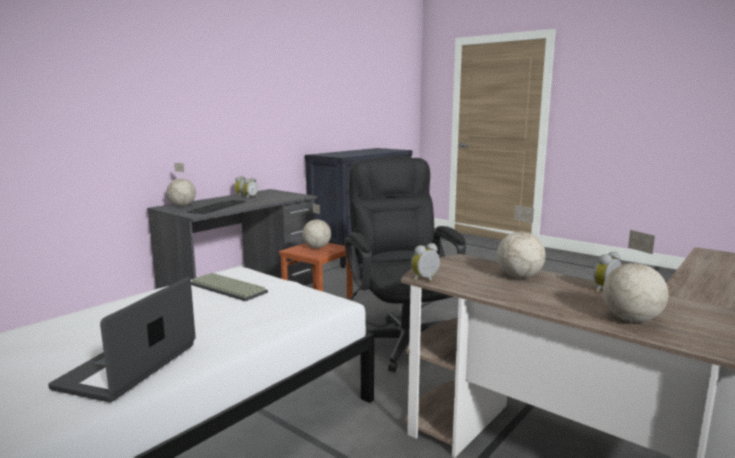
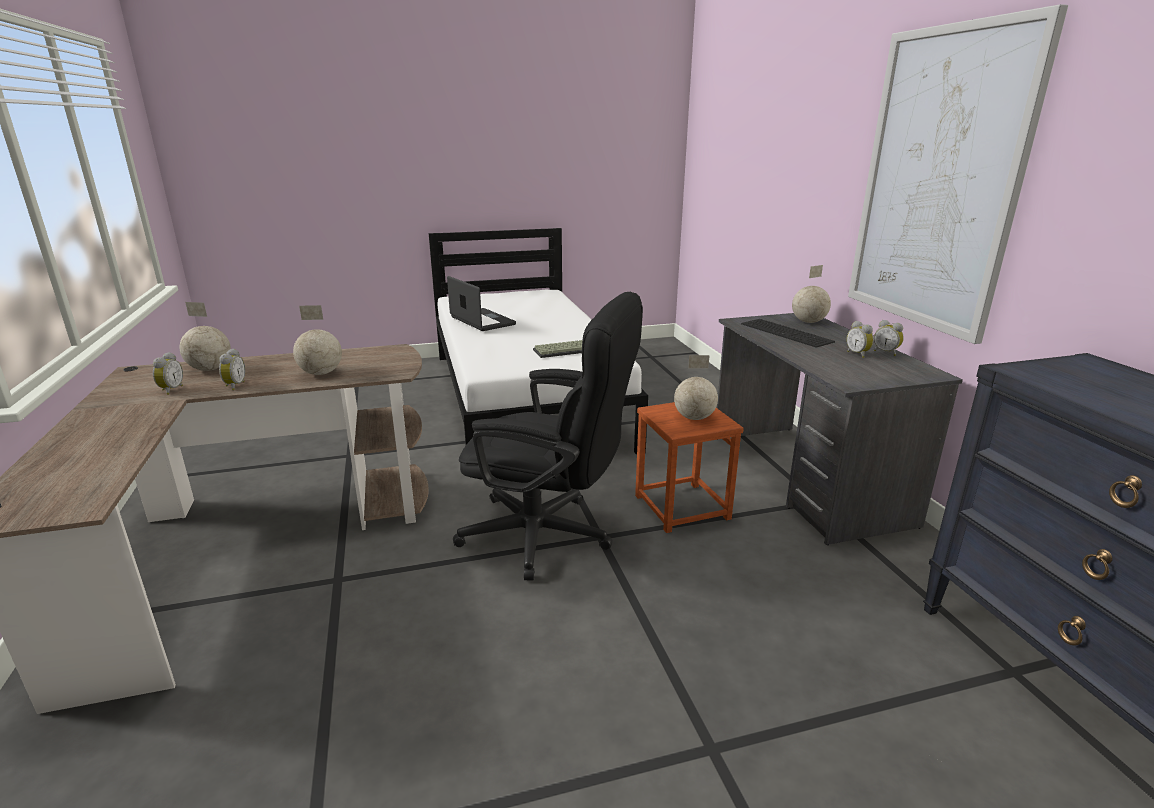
camera: 125 degrees right, 10 degrees up
alarm clock [411,243,440,282] -> alarm clock moved to [153,352,183,395]
none -> picture [848,4,1068,344]

